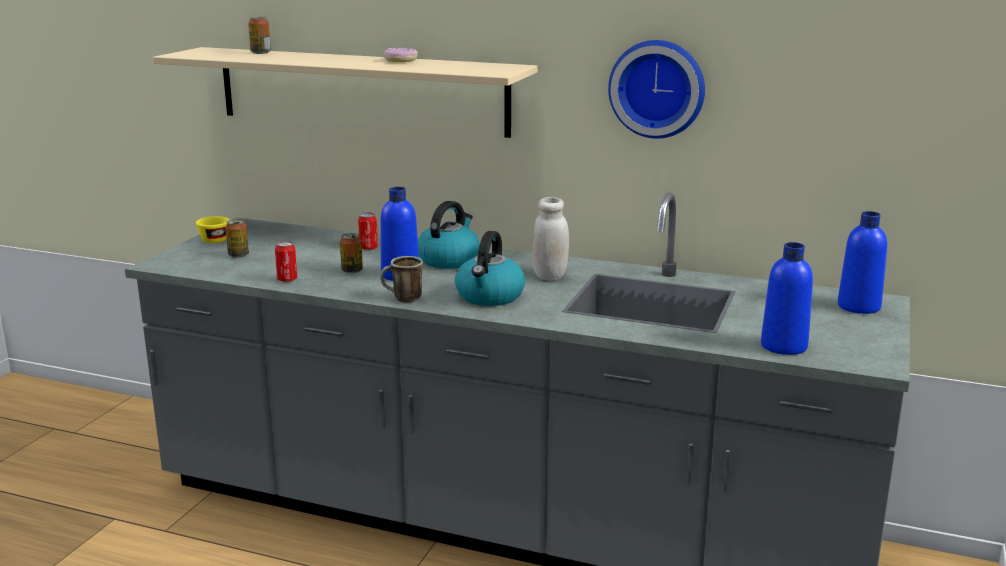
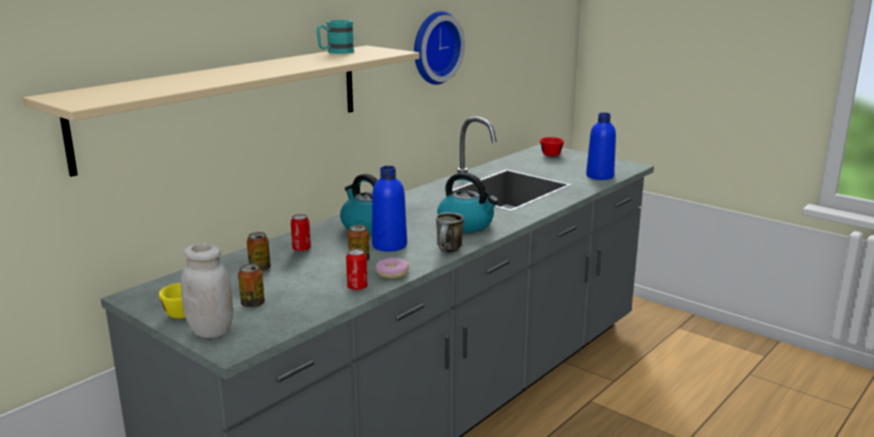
camera: 70 degrees left, 0 degrees up
can [248,17,271,54] -> can moved to [247,232,271,272]
donut [384,48,418,62] -> donut moved to [375,257,409,279]
white jar [533,197,569,281] -> white jar moved to [181,243,233,338]
blue bottle [838,211,887,314] -> red cup [540,137,564,156]
none -> turquoise mug [317,20,354,54]

